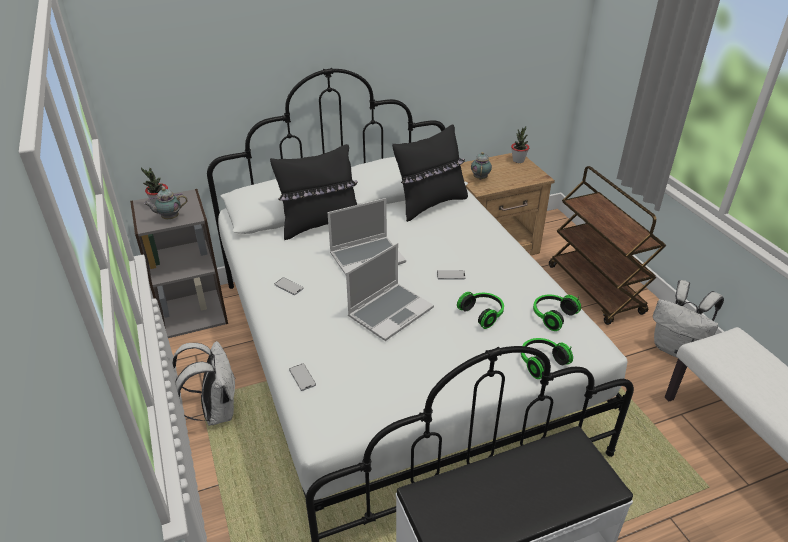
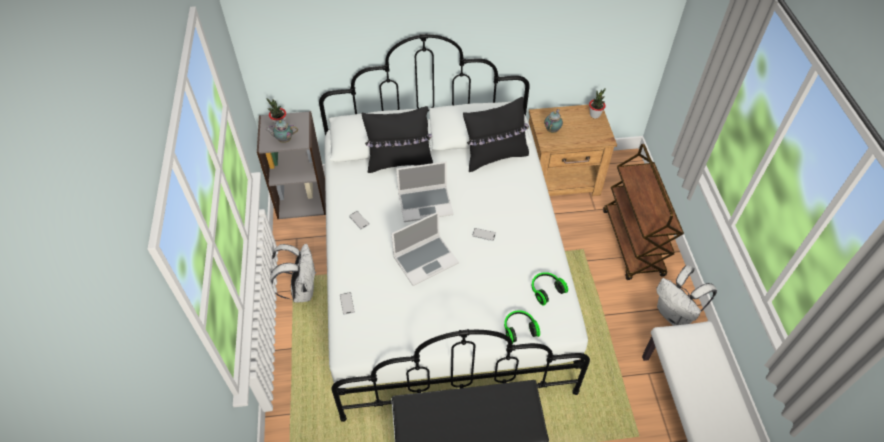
camera: 15 degrees right, 15 degrees up
headphones [457,292,504,329] -> none

